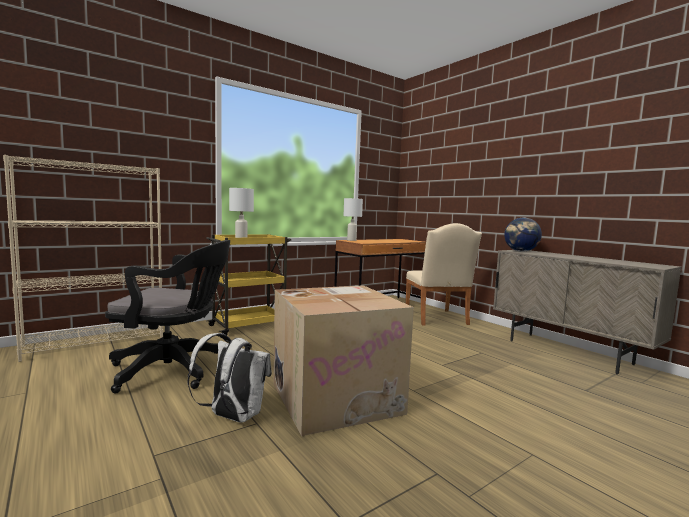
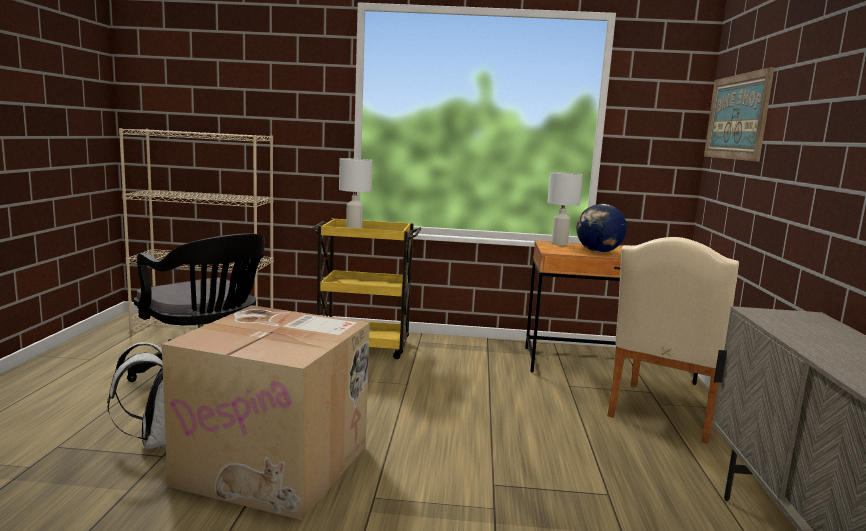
camera: 40 degrees right, 5 degrees up
globe [504,218,542,252] -> globe moved to [577,204,627,253]
none -> picture [704,67,774,161]

